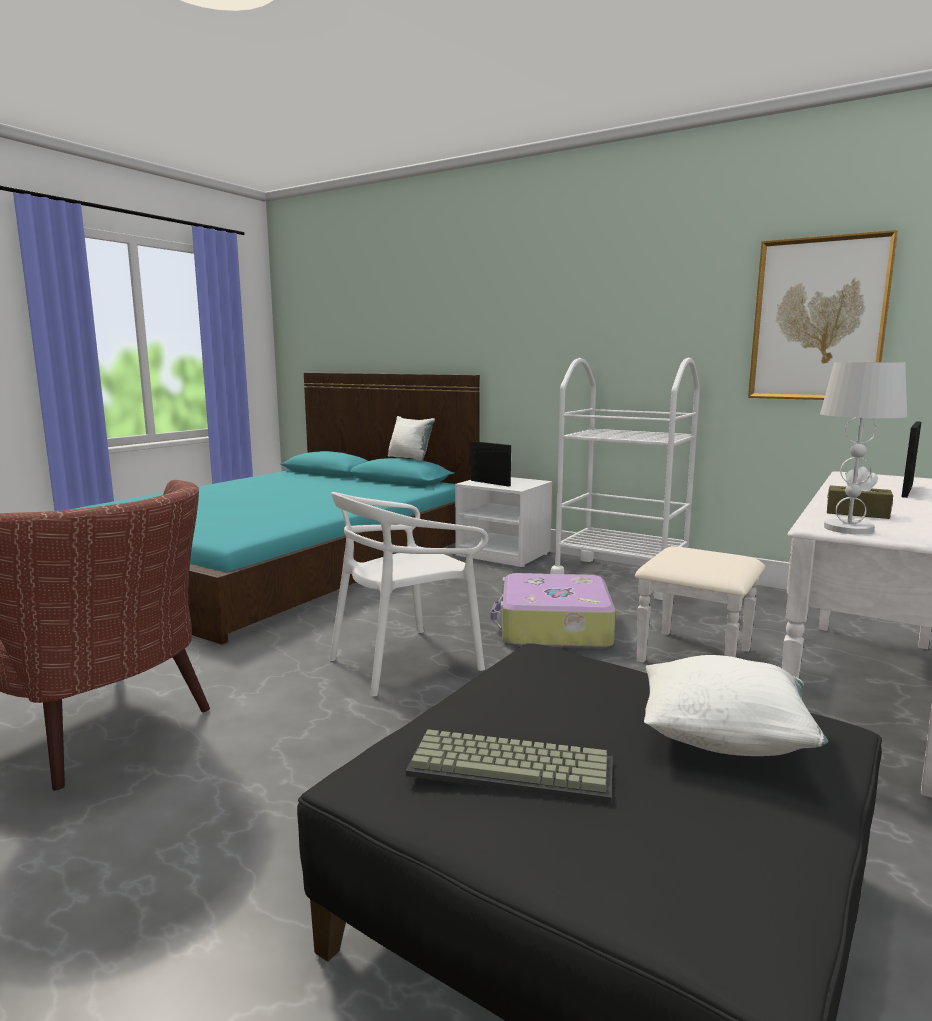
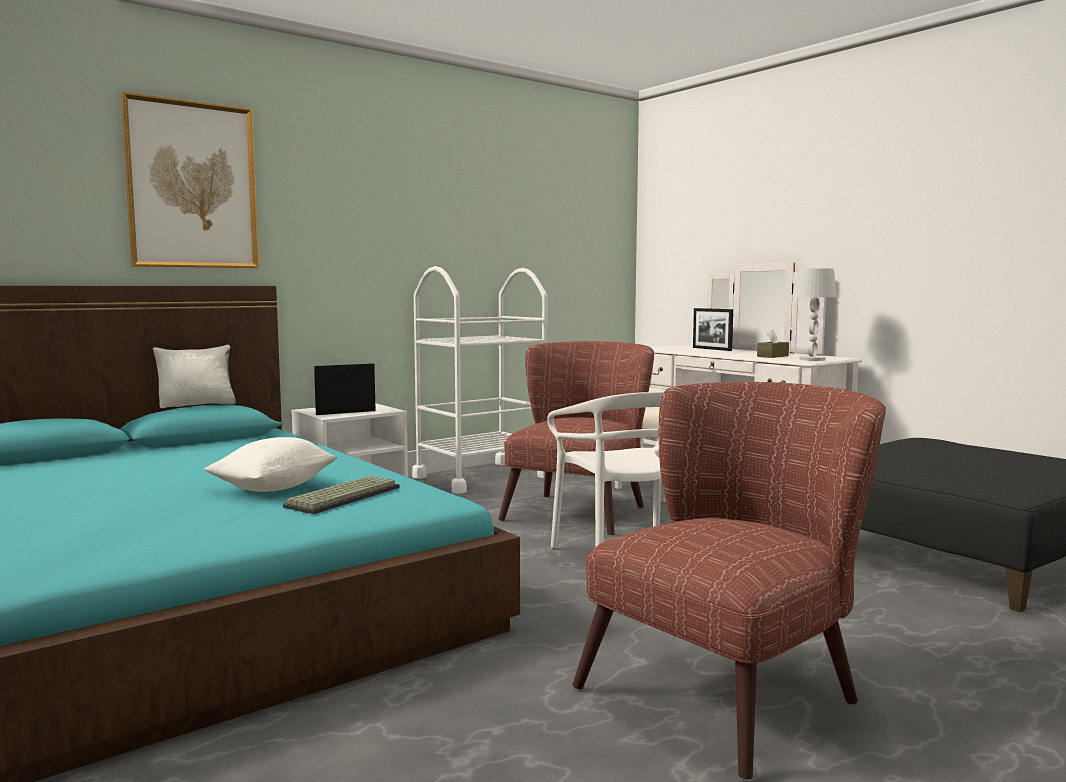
camera: 70 degrees left, 5 degrees down
keyboard [406,729,613,803] -> keyboard moved to [283,476,400,514]
suitcase [491,573,616,649] -> brown armchair [498,341,654,536]
white pillow [644,655,828,756] -> white pillow moved to [204,437,337,492]
picture [748,230,898,400] -> picture moved to [121,92,259,268]

